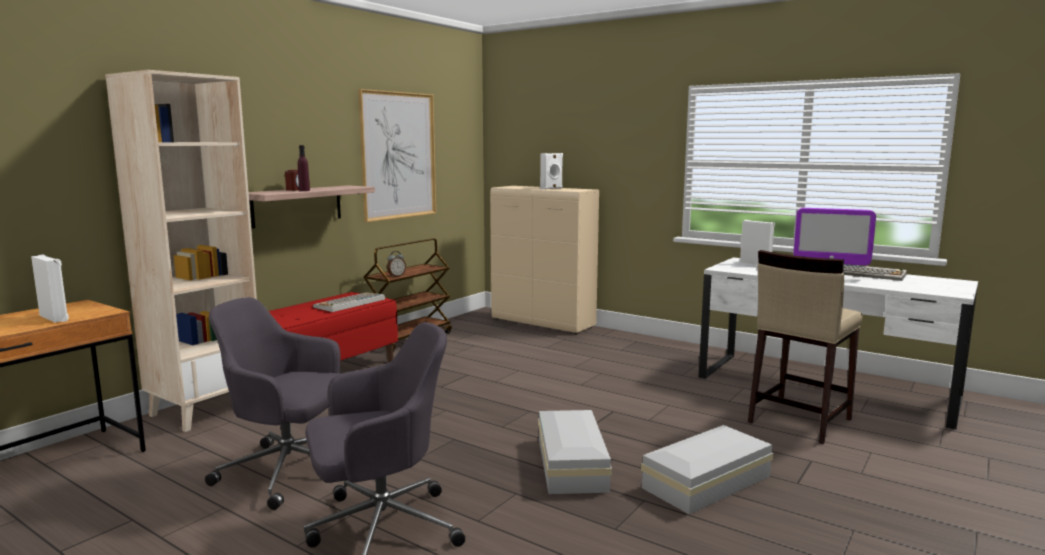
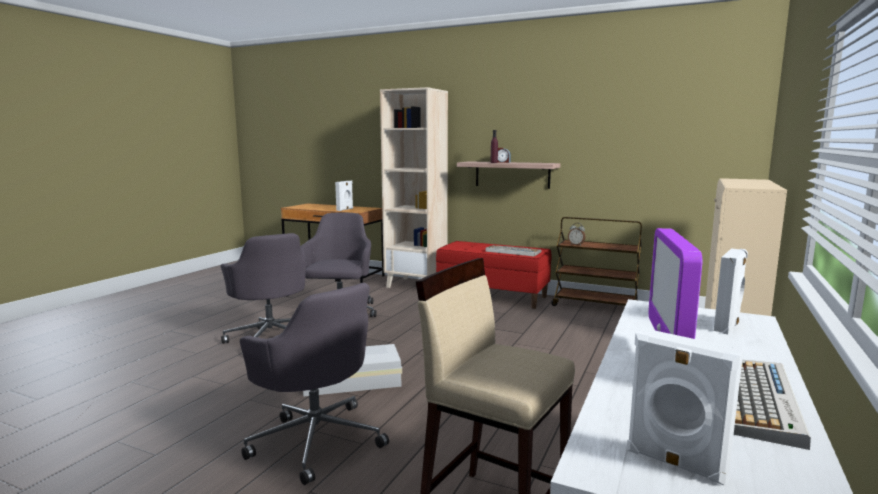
camera: 80 degrees right, 0 degrees up
picture [358,89,436,222] -> none
white speaker [540,153,563,189] -> white speaker moved to [627,328,743,486]
white storage box [641,425,773,514] -> grey office chair [240,283,389,485]

